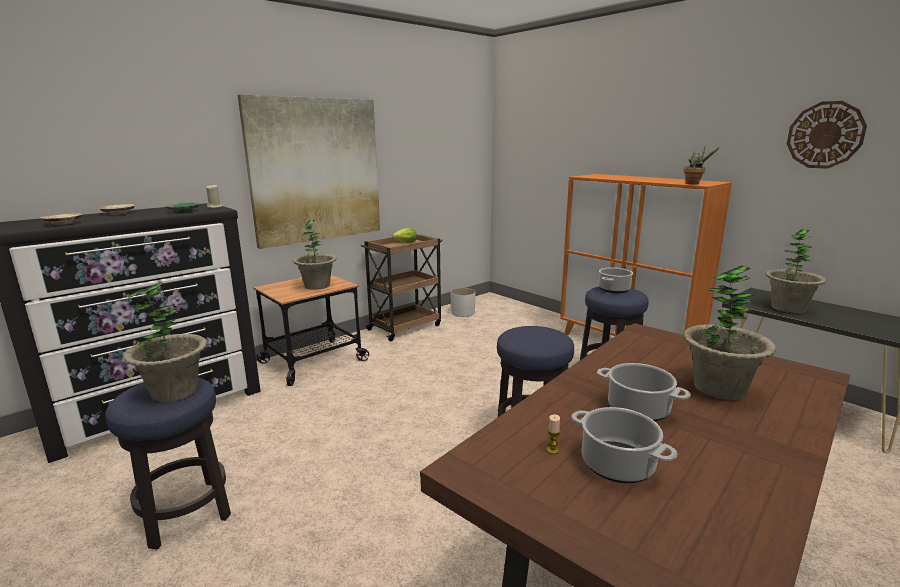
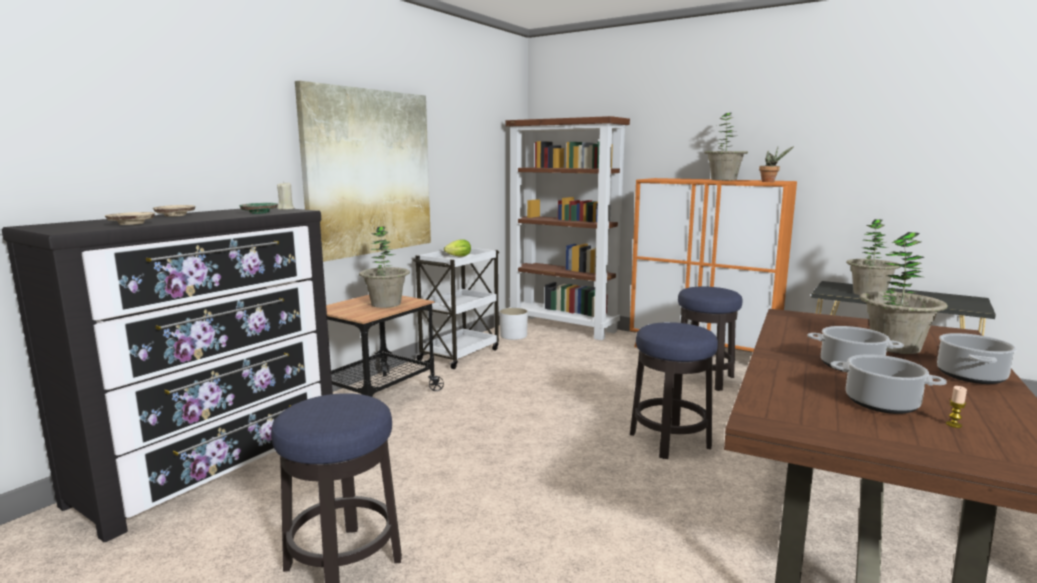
camera: 15 degrees left, 5 degrees down
potted plant [123,281,207,402] -> potted plant moved to [704,113,748,180]
brown cart [361,234,443,341] -> white cart [413,248,499,369]
candle [546,414,561,454] -> candle moved to [946,386,967,428]
cooking pot [599,267,633,293] -> cooking pot moved to [937,333,1017,384]
wall clock [787,101,867,169] -> none
none -> brown bookcase [506,116,630,340]

